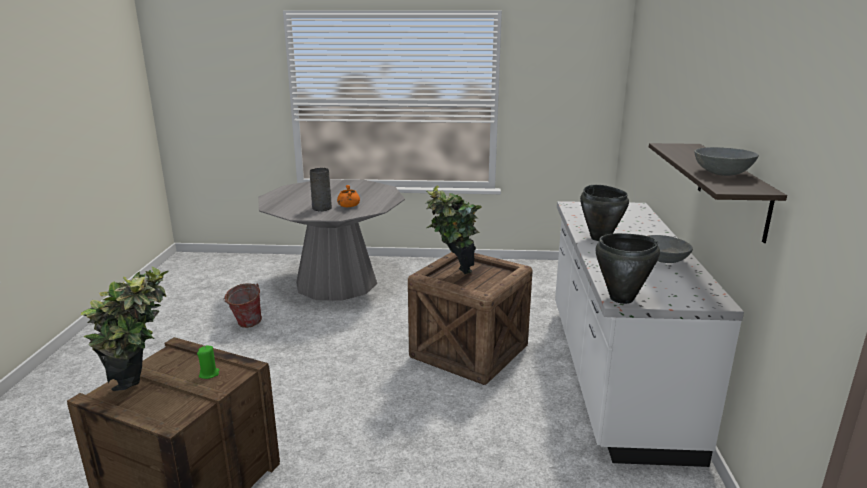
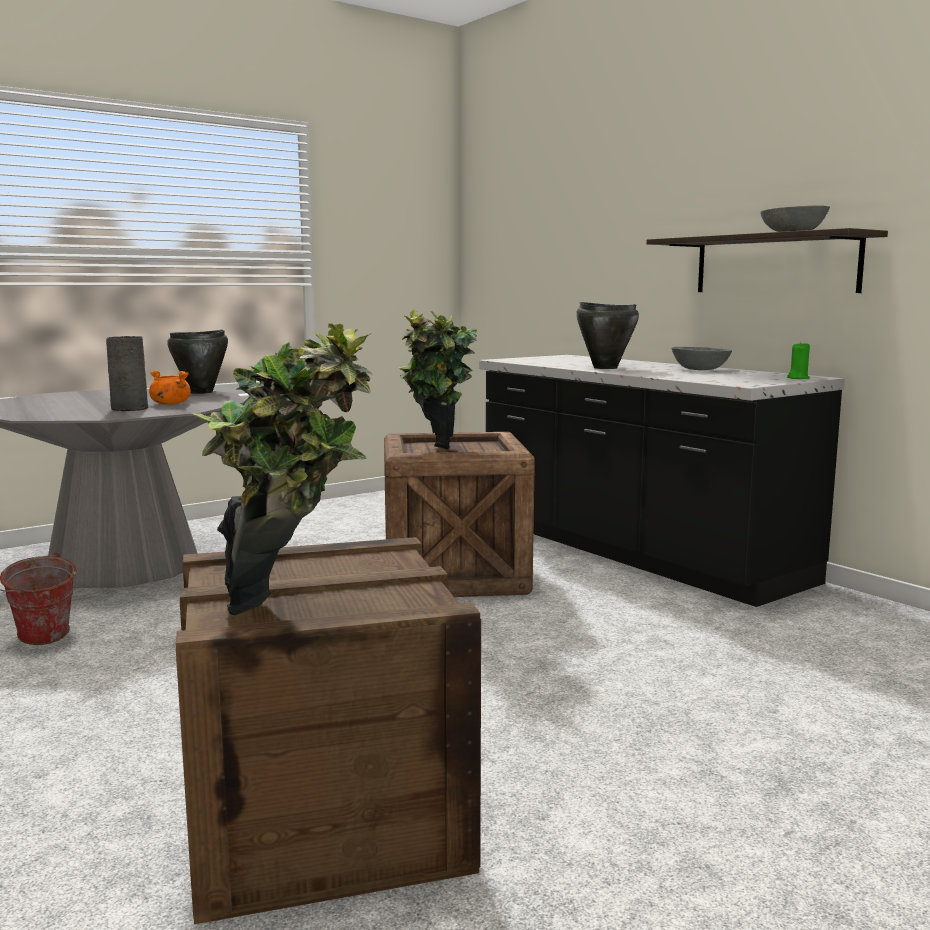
camera: 40 degrees left, 10 degrees down
green candle [197,345,220,379] -> green candle moved to [787,342,810,379]
white counter [555,201,744,467] -> black counter [479,355,845,607]
black cooking pot [595,233,660,304] -> black cooking pot moved to [167,330,228,394]

